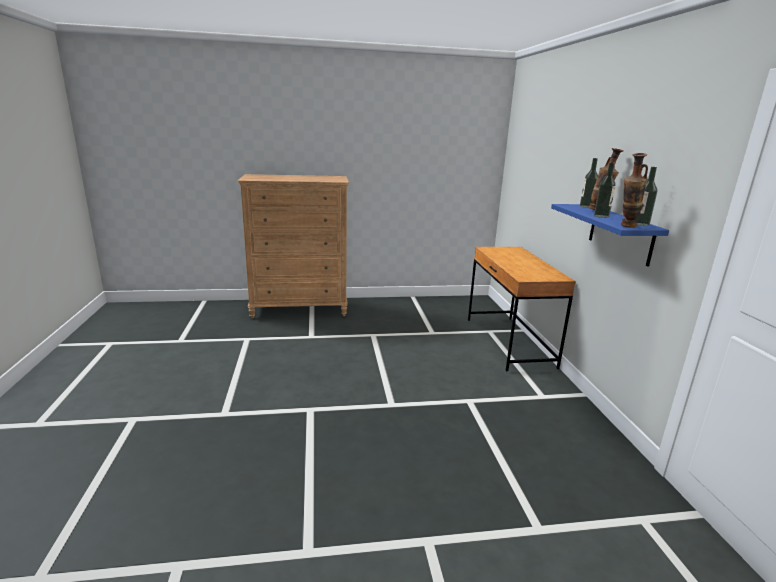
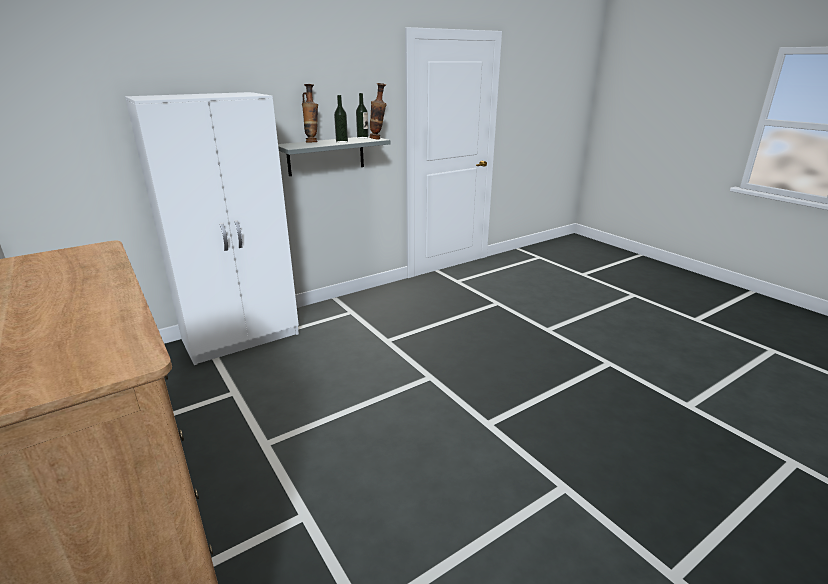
camera: 115 degrees left, 5 degrees up
brown desk [468,247,576,372] -> white wardrobe [125,92,299,365]
blue shelf [551,204,669,266] -> grey shelf [278,137,390,176]
bottle [580,158,598,208] -> none

